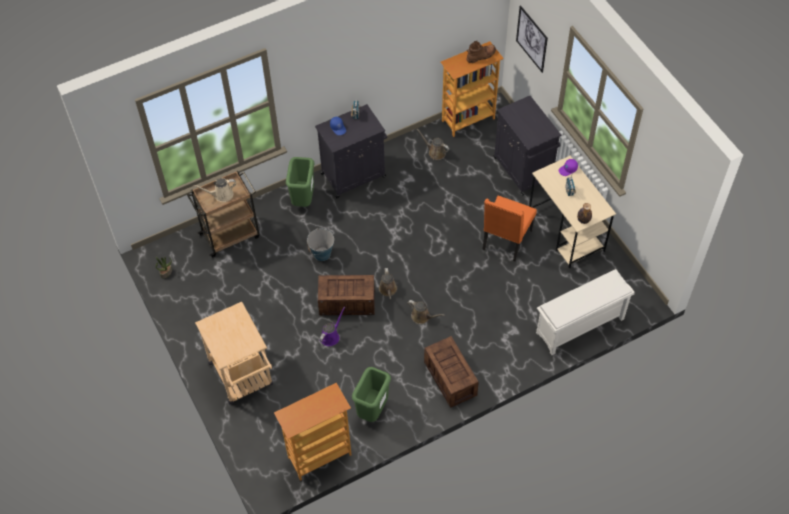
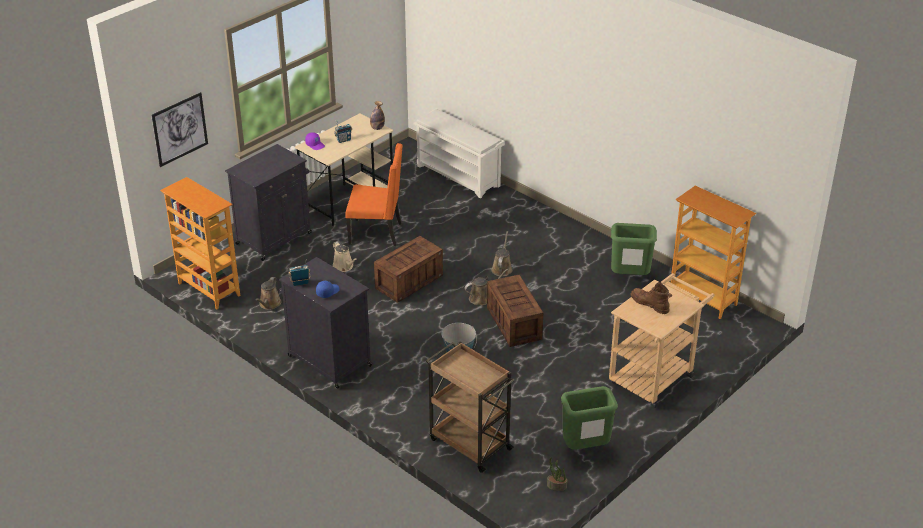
camera: 110 degrees left, 20 degrees down
beige watering can [193,178,236,202] -> beige watering can moved to [333,241,357,272]
green trash can [286,157,314,207] -> green trash can moved to [561,386,618,450]
purple watering can [319,306,345,346] -> none
crate [424,336,479,408] -> crate moved to [374,236,443,303]
brown boot [467,41,496,63] -> brown boot moved to [631,282,673,314]

